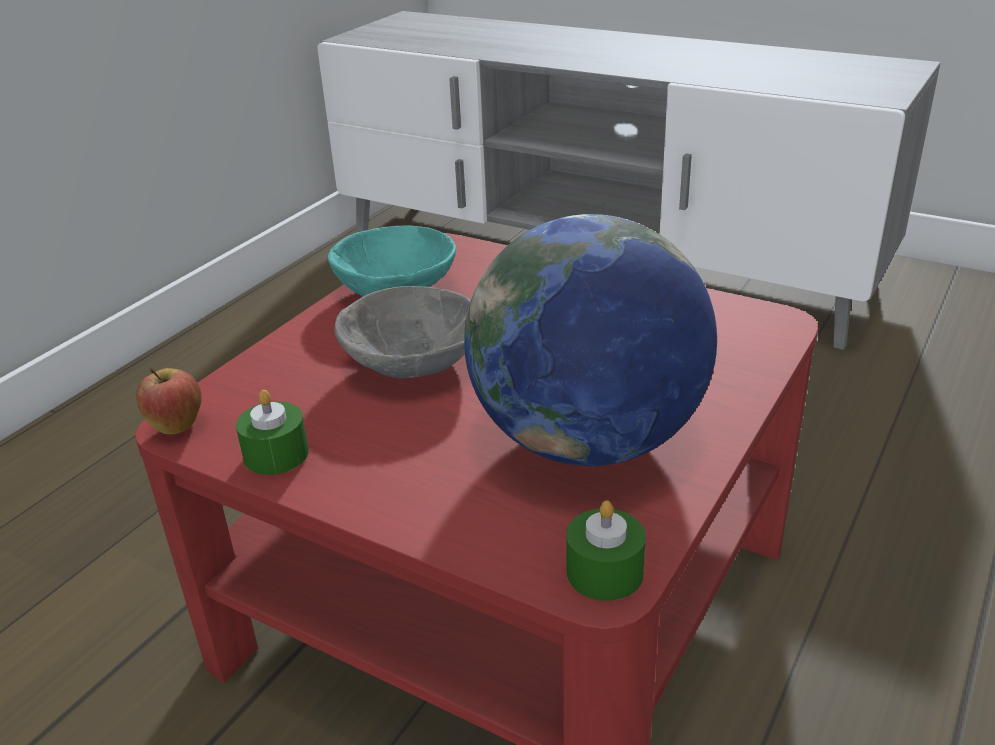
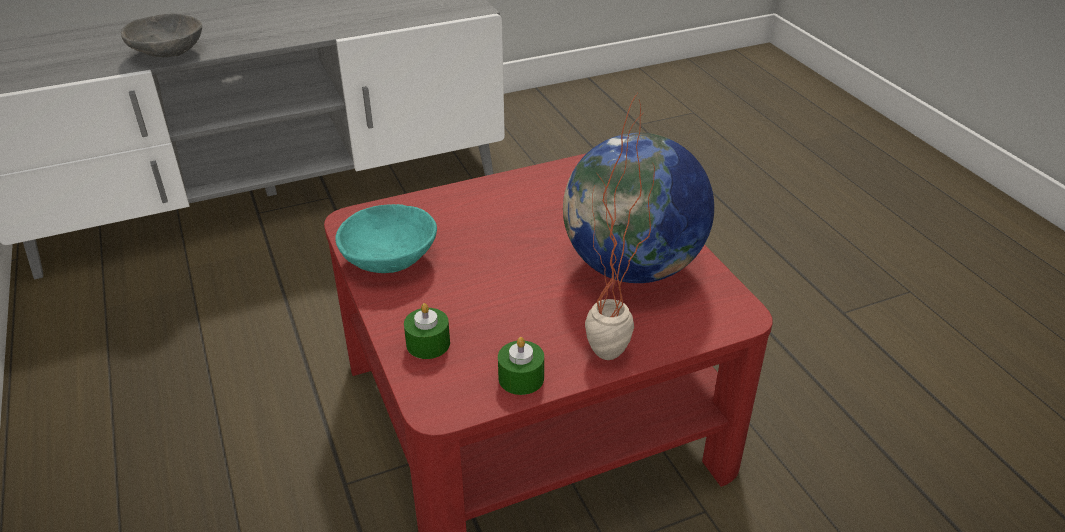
camera: 55 degrees left, 5 degrees up
apple [136,368,202,434] -> none
grey bowl [334,286,471,379] -> grey bowl moved to [121,13,202,57]
green candle [566,500,646,601] -> green candle moved to [404,303,450,359]
none -> potted plant [585,94,655,360]

